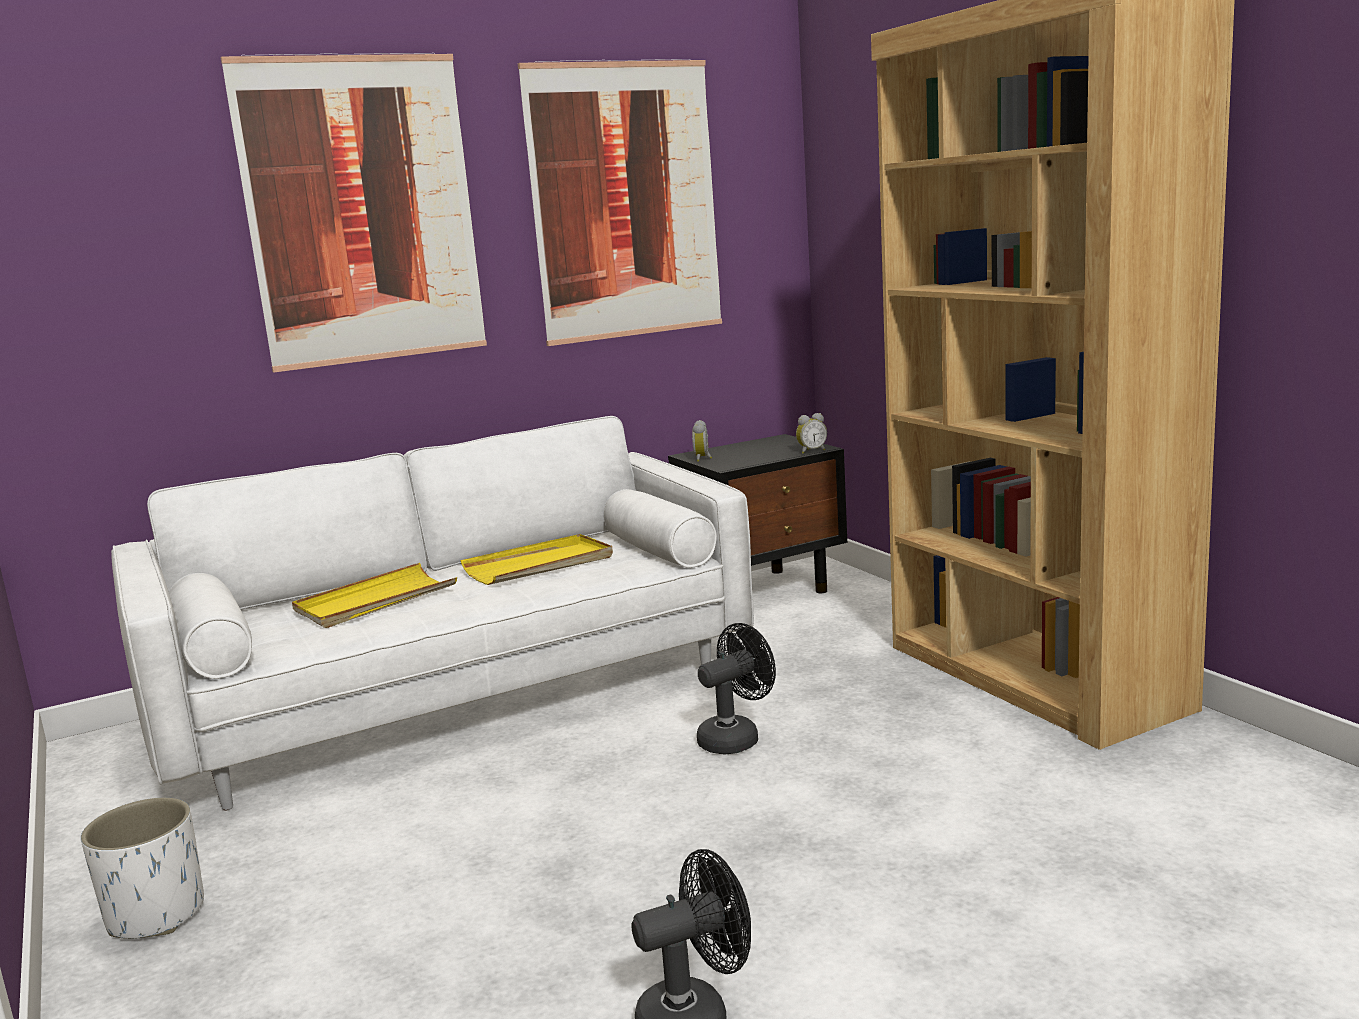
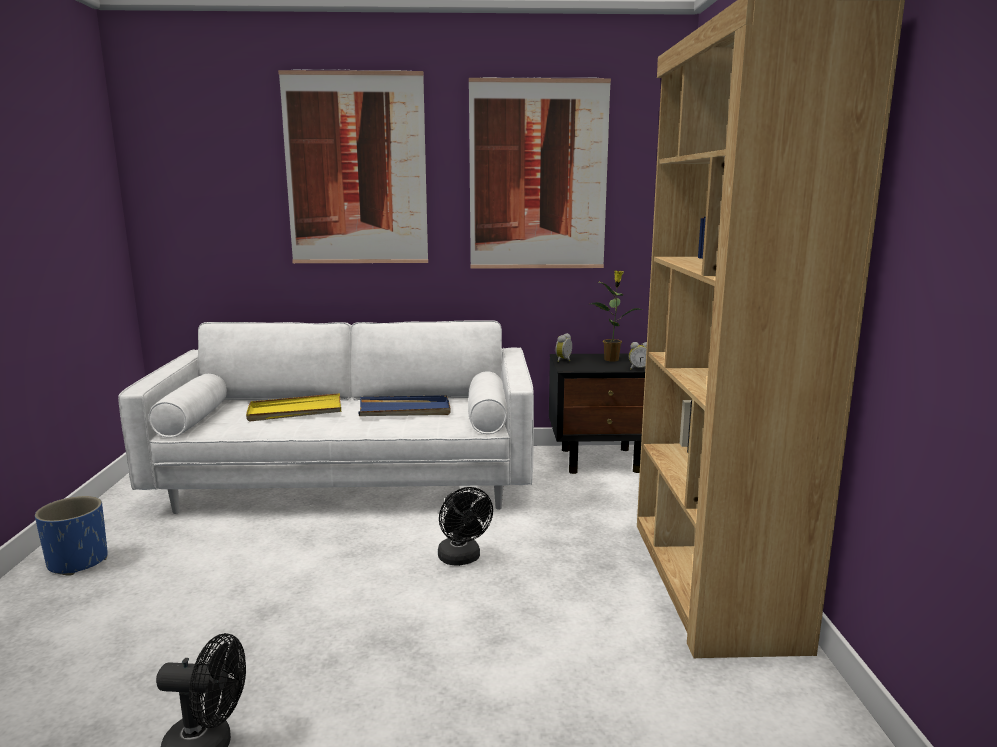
camera: 25 degrees right, 0 degrees up
white planter [81,798,204,939] -> blue planter [35,496,108,576]
yellow tray [460,534,613,585] -> blue tray [358,395,451,416]
black fan [697,623,776,755] -> black fan turned 75 degrees clockwise [438,487,493,566]
none -> potted plant [591,270,643,361]

